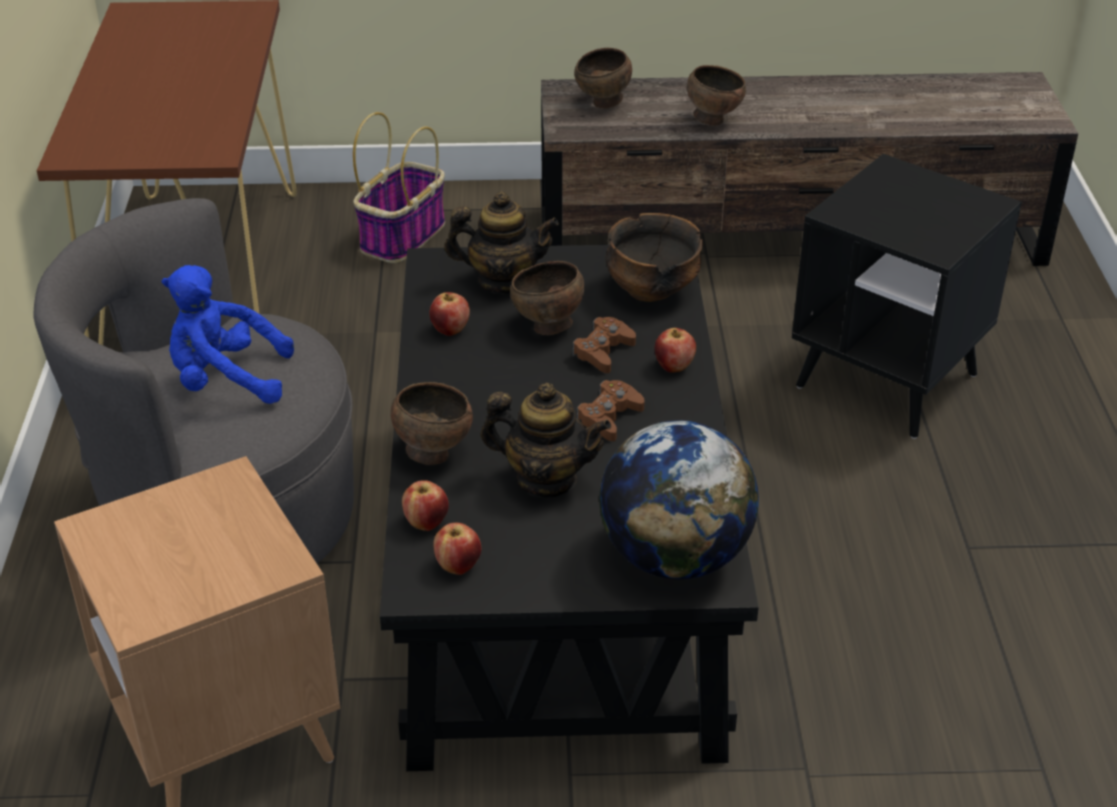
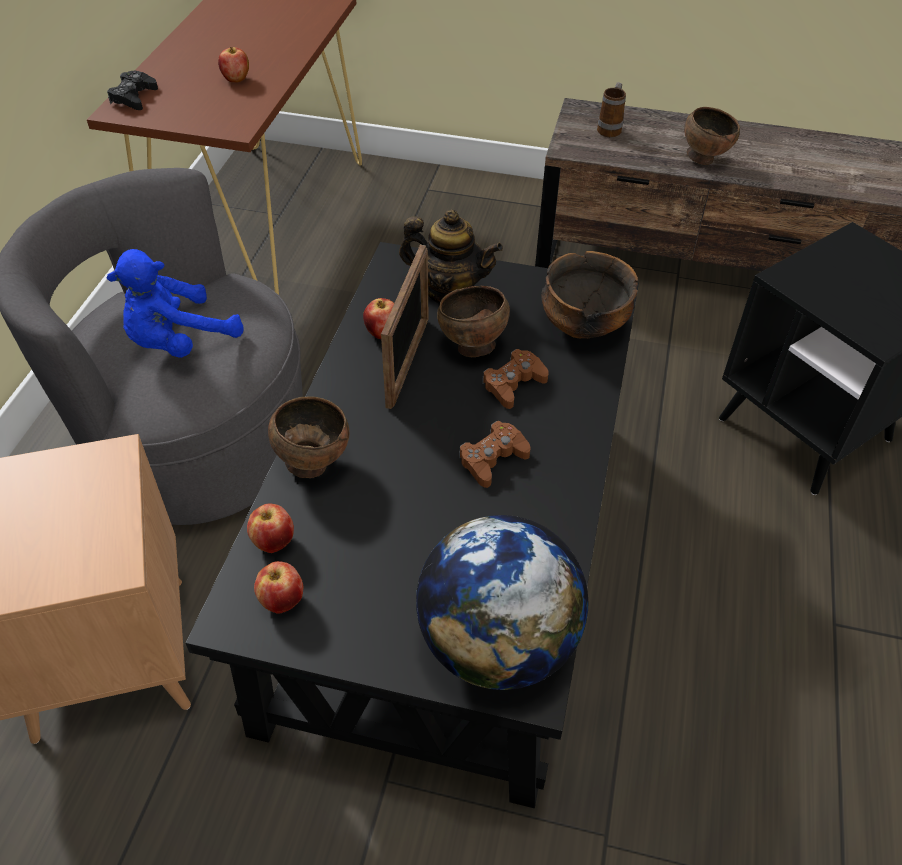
camera: 15 degrees right, 10 degrees up
blue plush toy [162,265,294,404] -> blue plush toy turned 60 degrees counterclockwise [107,249,243,358]
basket [353,112,445,263] -> none
teapot [481,383,611,498] -> none
brown bowl [574,48,632,108] -> mug [597,82,626,137]
apple [655,328,696,373] -> apple moved to [218,47,249,83]
none -> black game controller [107,71,158,110]
none -> picture frame [381,245,429,409]

